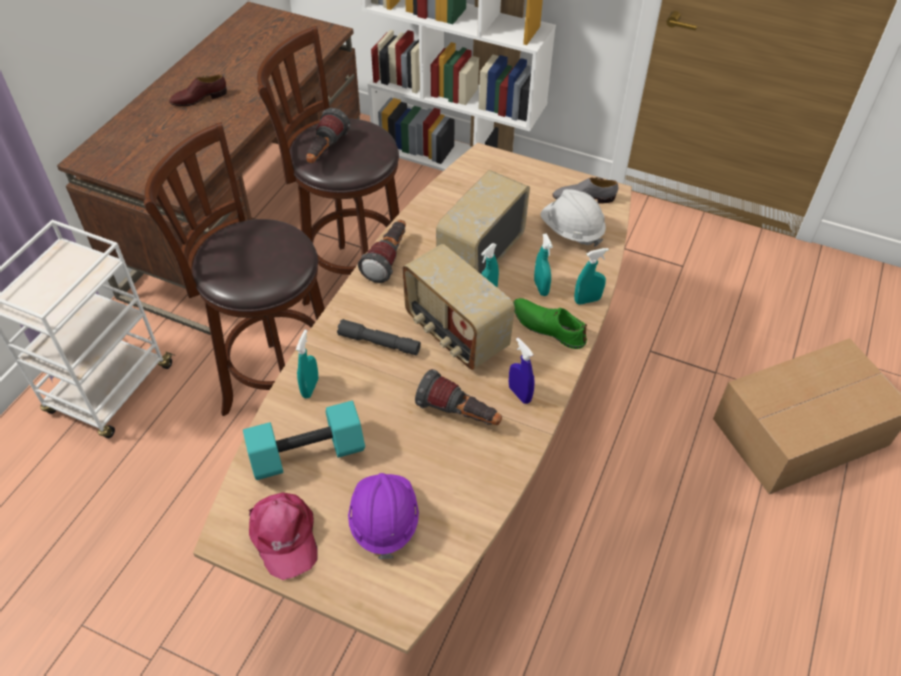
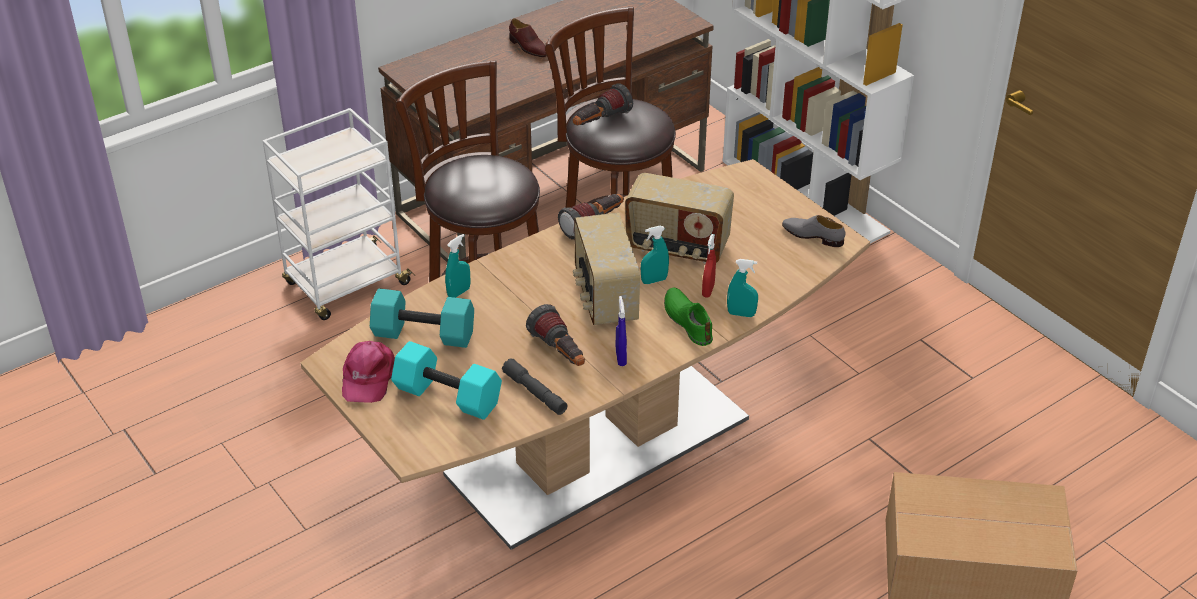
camera: 30 degrees right, 10 degrees down
brown shoe [169,74,227,106] -> brown shoe turned 135 degrees counterclockwise [509,18,547,57]
grey flashlight [337,319,421,355] -> grey flashlight moved to [502,358,568,415]
purple hard hat [348,473,419,559] -> turquoise dumbbell [391,341,502,420]
radio [436,170,530,274] -> radio turned 135 degrees counterclockwise [625,173,734,264]
turquoise spray bottle [534,234,553,296] -> red spray bottle [702,234,716,298]
white hard hat [541,189,606,247] -> none

